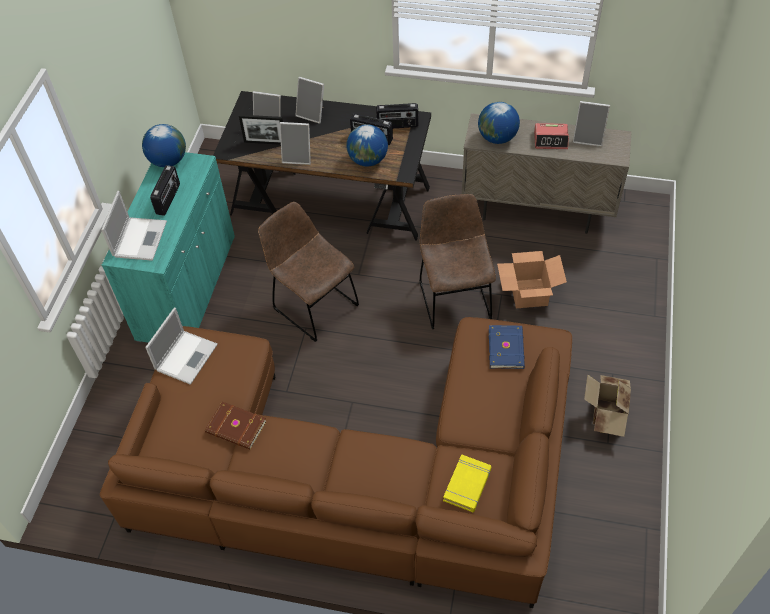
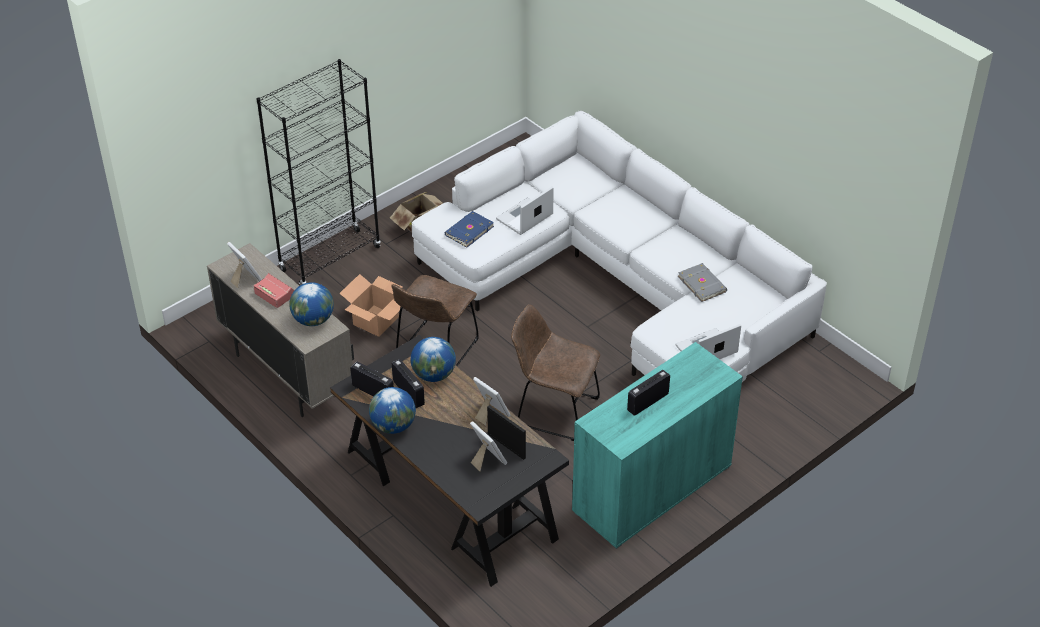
camera: 145 degrees left, 10 degrees down
brown sofa [100,317,572,608] -> white sofa [412,111,827,382]
laptop [101,191,167,261] -> laptop moved to [496,186,554,235]
globe [142,124,186,167] -> globe moved to [369,387,416,434]
brown book [205,402,267,450] -> grey book [678,263,727,302]
brown chair [258,202,359,342] -> brown chair turned 120 degrees clockwise [511,305,600,441]
picture frame [295,77,324,124] -> none
yellow book [443,454,491,512] -> none
none -> black bookcase [257,59,381,285]

